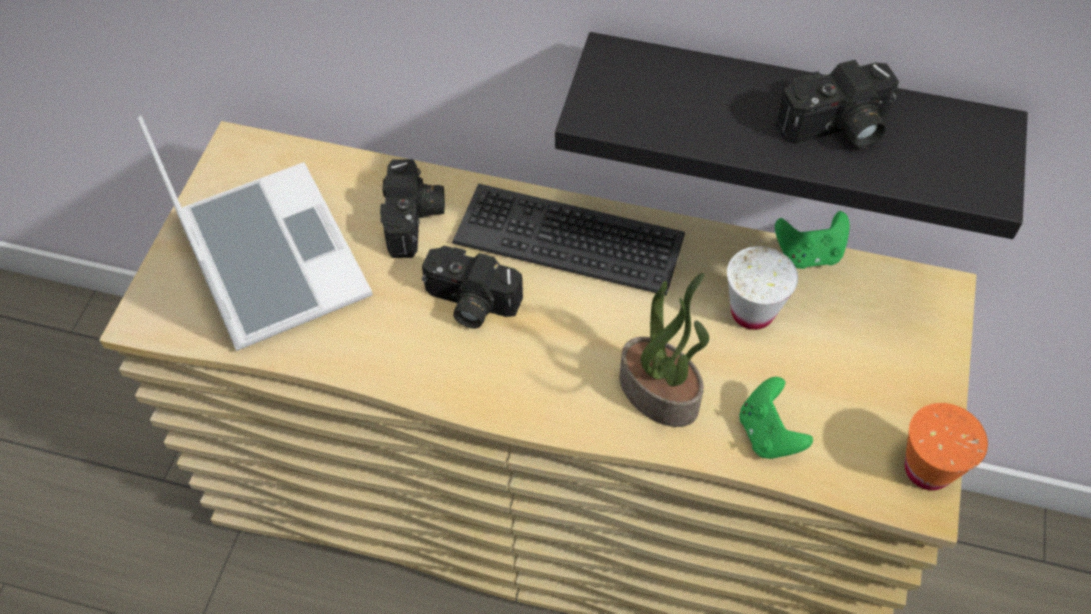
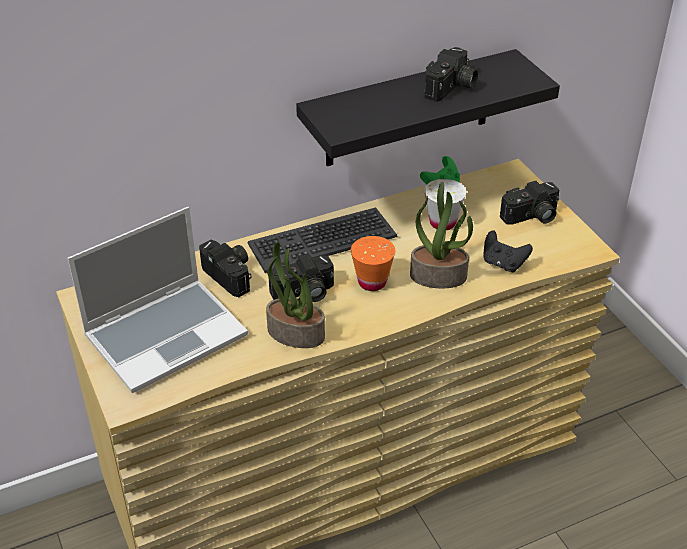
camera: 40 degrees left, 15 degrees down
laptop [138,116,373,351] -> laptop turned 120 degrees clockwise [68,207,248,393]
green game controller [739,377,813,459] -> black game controller [483,230,533,273]
orange cup [905,403,988,490] -> orange cup moved to [351,236,395,291]
none -> potted plant [266,242,325,348]
none -> camera [500,181,560,225]

